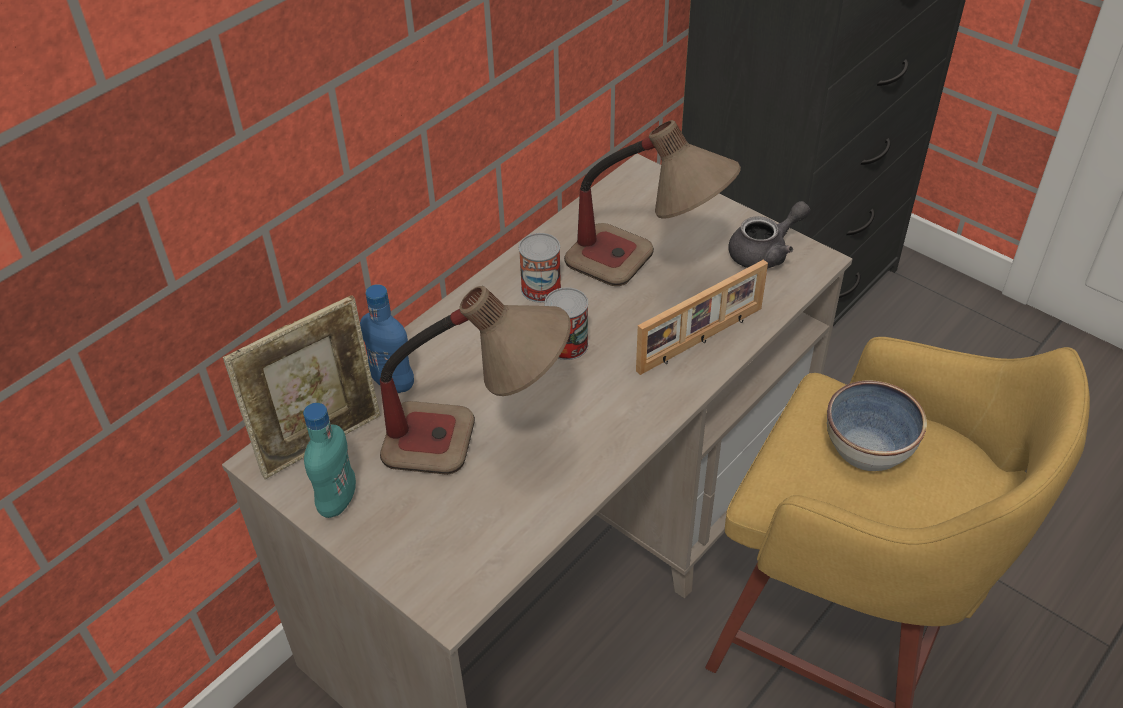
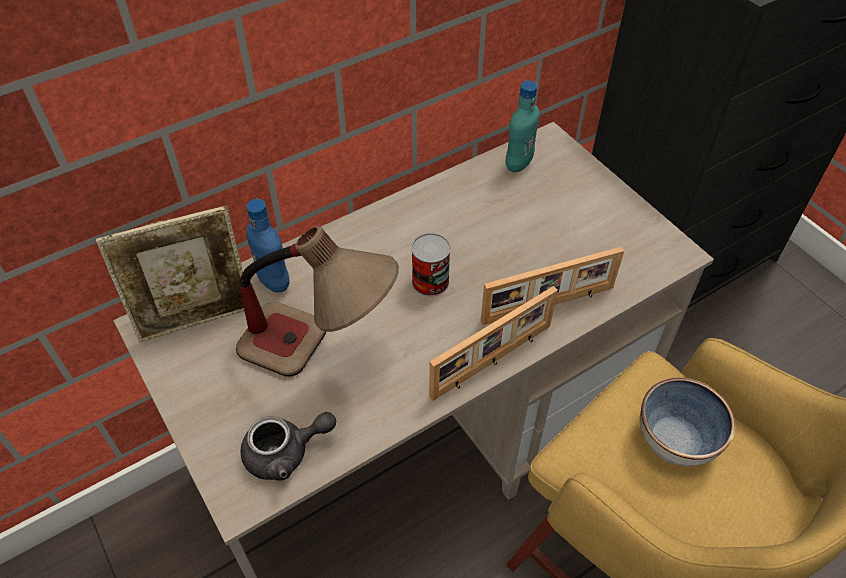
camera: 15 degrees right, 5 degrees up
turquoise bottle [303,403,356,518] -> turquoise bottle moved to [506,81,540,172]
can [519,233,561,303] -> none
table lamp [564,120,741,286] -> none
grey teapot [729,201,810,269] -> grey teapot moved to [240,412,336,481]
none -> picture frame [429,286,558,401]

